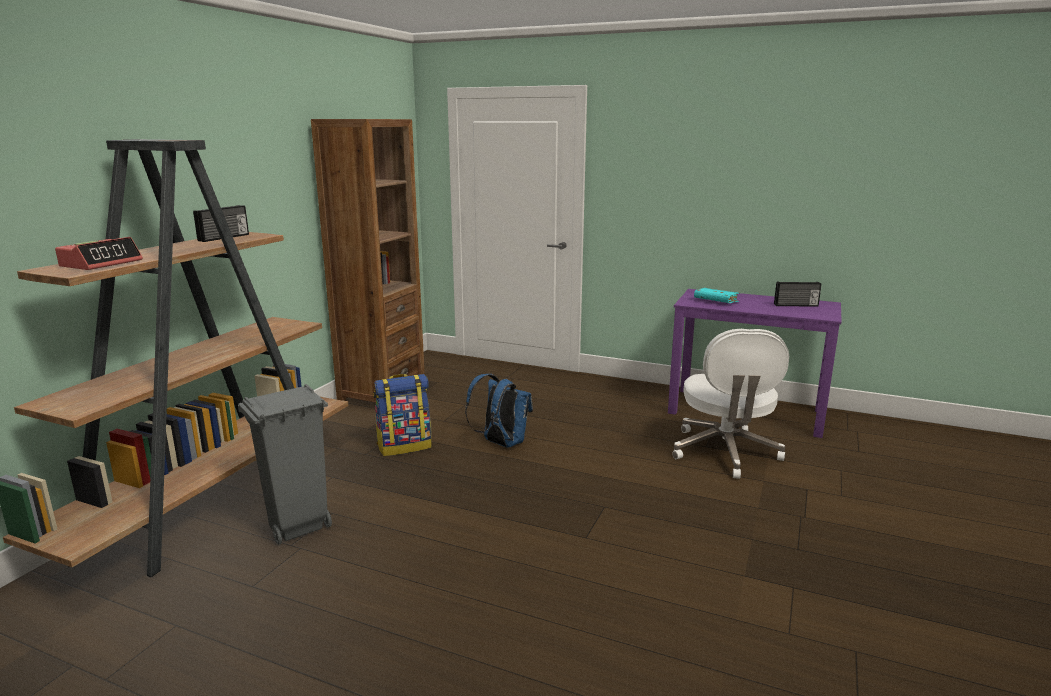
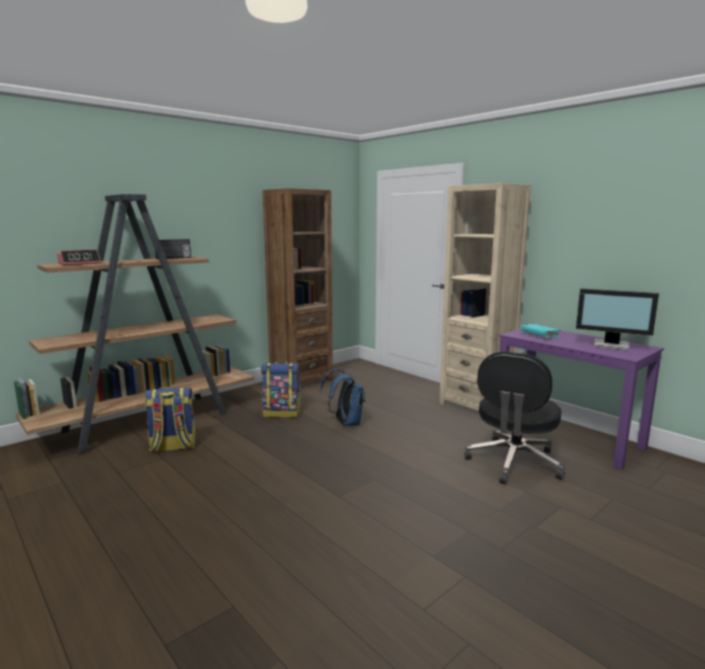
camera: 25 degrees right, 5 degrees down
grey trash can [238,384,332,545] -> backpack [145,387,195,452]
white office chair [672,329,789,479] -> black office chair [464,352,565,485]
radio [774,282,822,307] -> monitor [576,288,659,351]
none -> beige bookcase [439,183,531,411]

